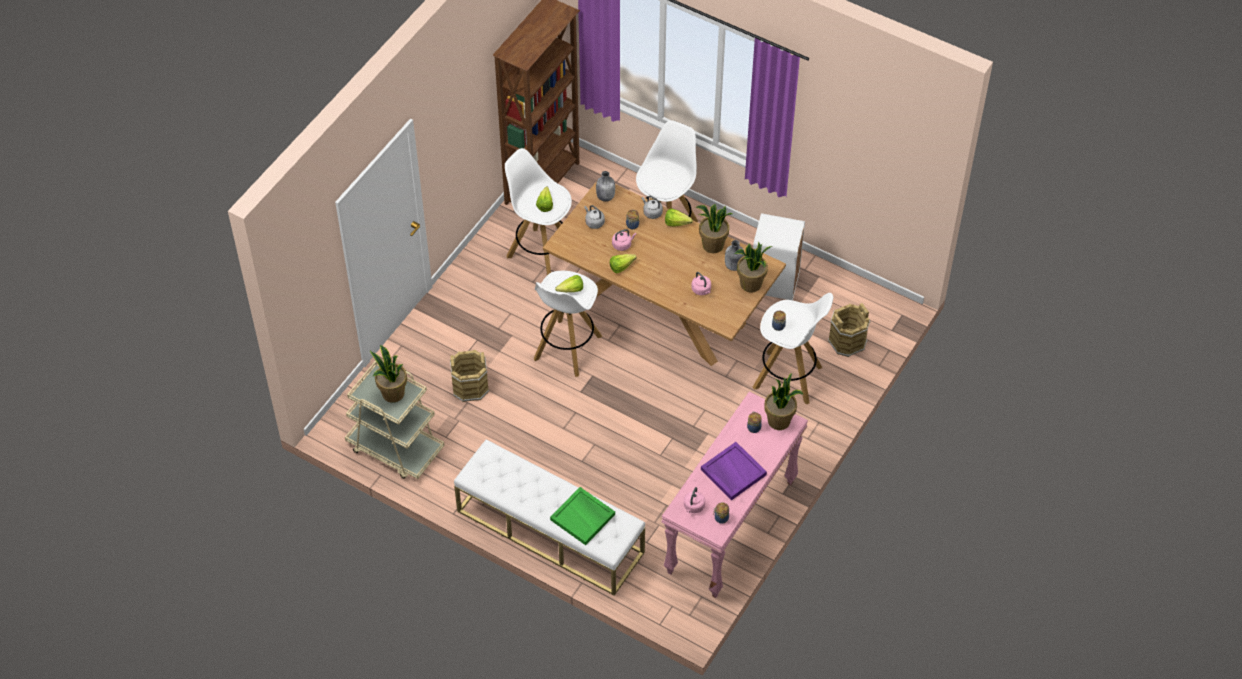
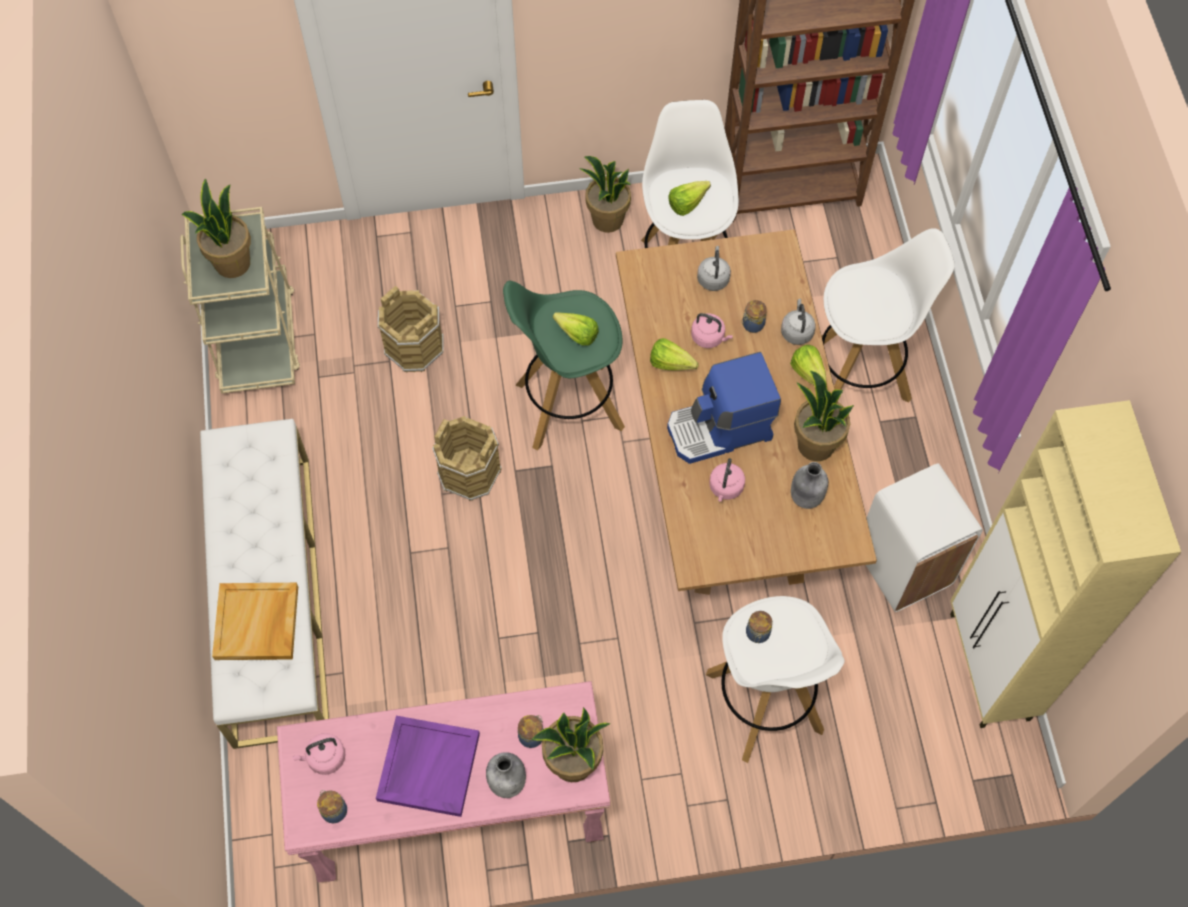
camera: 50 degrees right, 10 degrees up
white stool [534,271,602,377] -> green stool [503,281,625,451]
green tray [550,487,615,545] -> beige tray [212,583,298,660]
grey bottle [596,171,615,202] -> grey bottle moved to [486,752,526,798]
potted plant [734,242,772,293] -> potted plant moved to [579,156,631,233]
brown bucket [828,303,870,357] -> brown bucket moved to [432,416,502,501]
none -> coffee machine [667,352,781,464]
none -> beige cabinet [950,400,1181,728]

